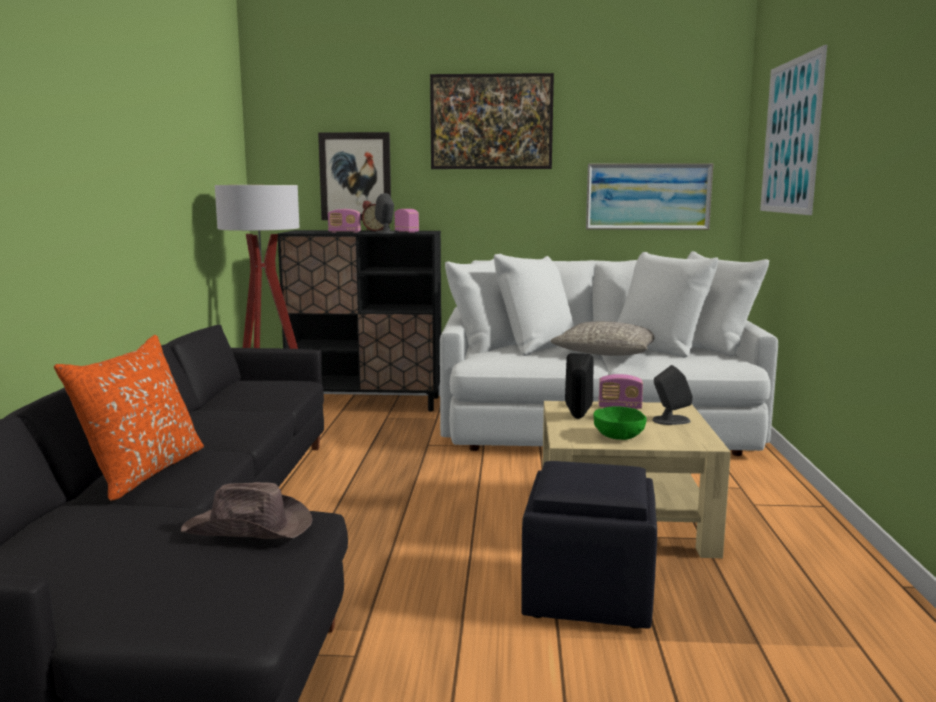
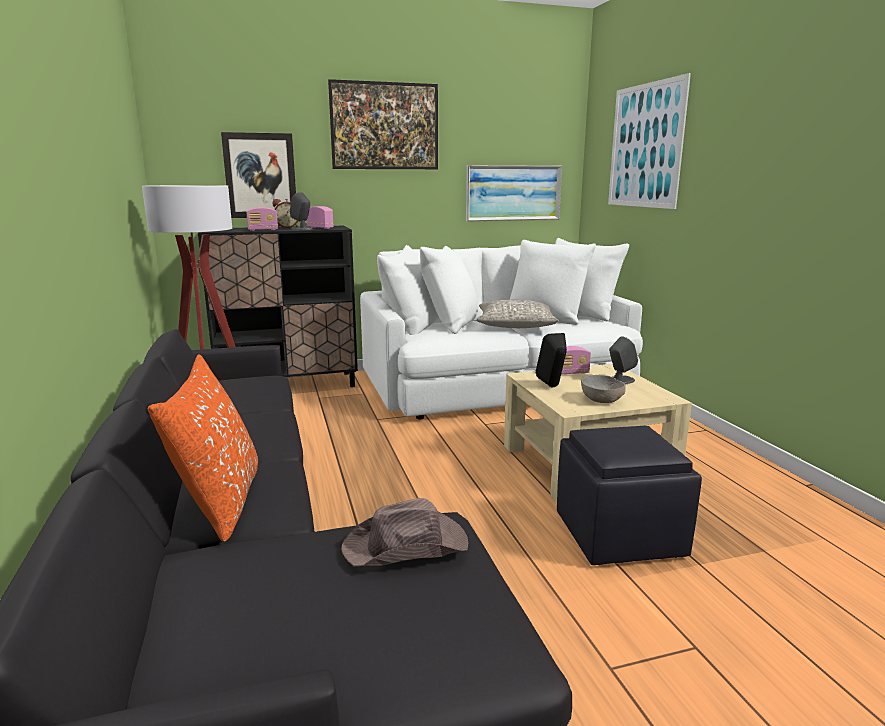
camera: 20 degrees left, 5 degrees up
green bowl [594,406,647,440] -> grey bowl [581,375,626,403]

